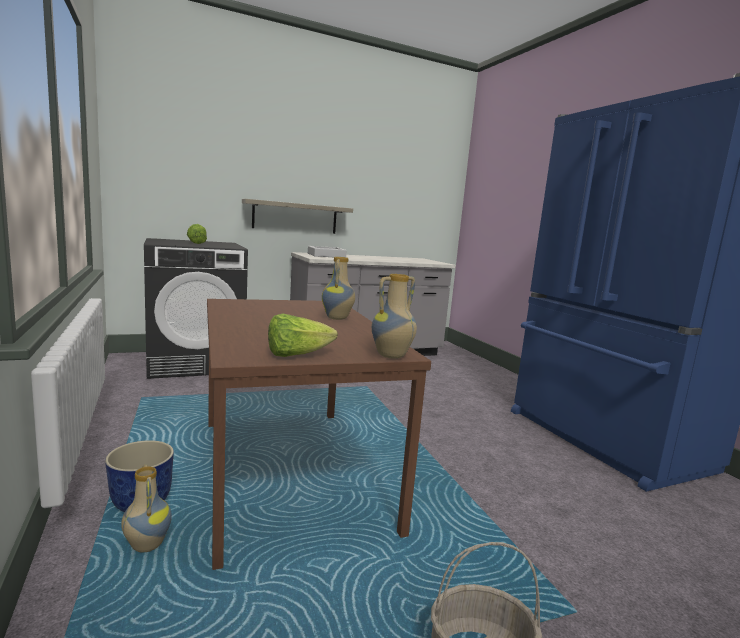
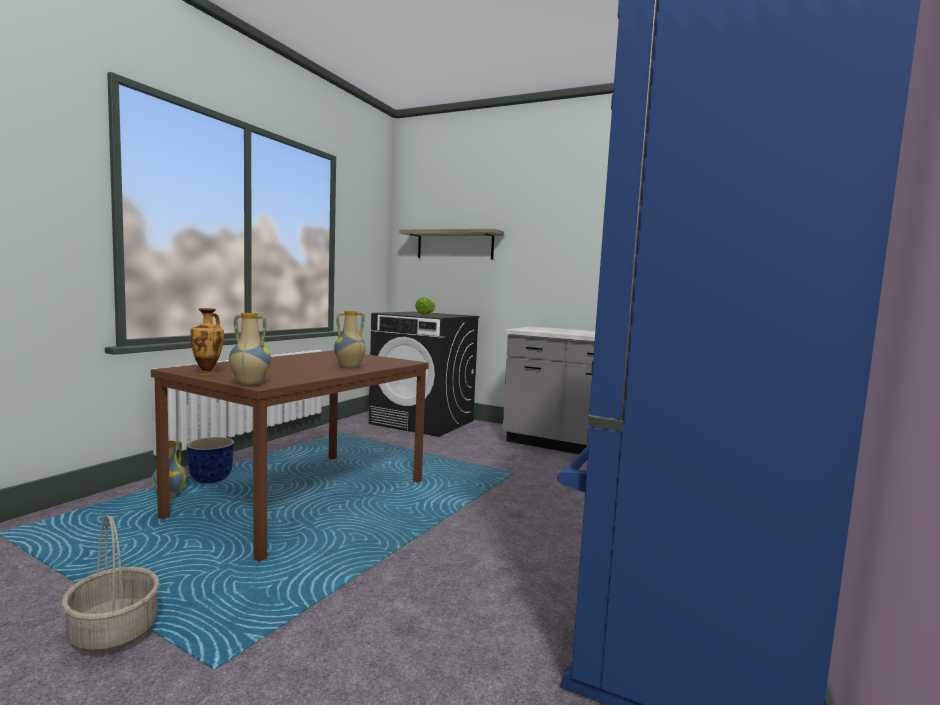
camera: 50 degrees right, 5 degrees down
shelf [242,199,353,234] -> shelf moved to [399,229,504,259]
lettuce [268,313,338,357] -> vase [190,308,224,375]
grey tray [308,246,347,257] -> none

